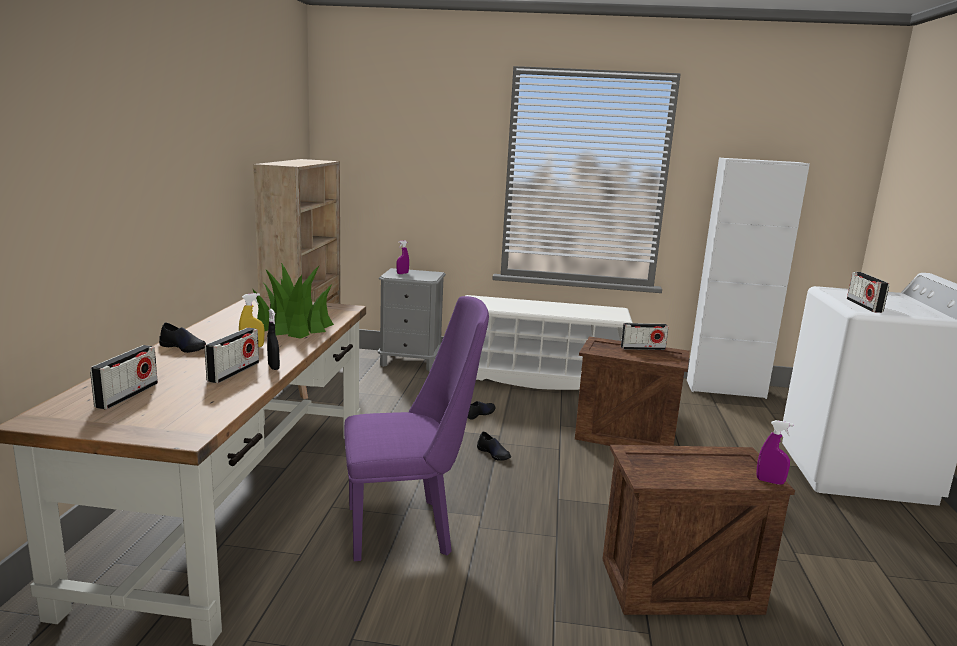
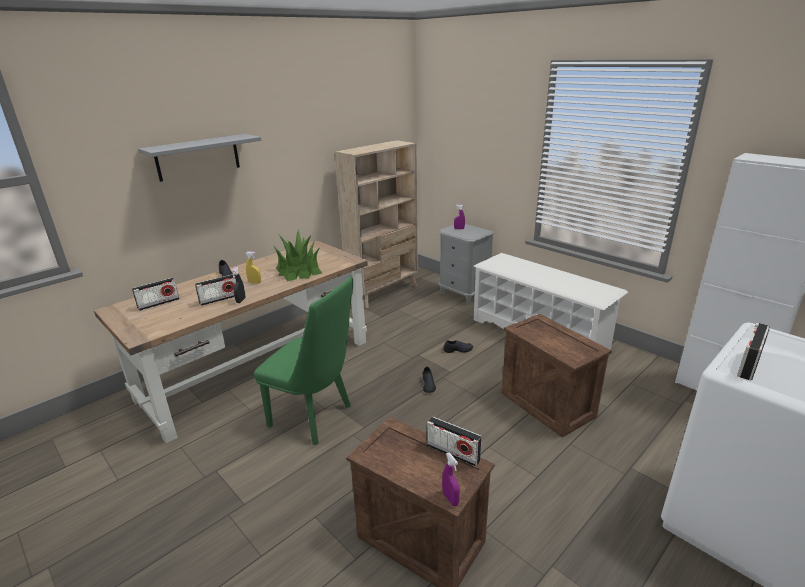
camera: 40 degrees right, 10 degrees up
purple chair [344,296,489,561] -> green chair [254,277,353,445]
radio [621,323,669,350] -> radio moved to [427,416,482,467]
none -> grey shelf [138,134,261,182]

